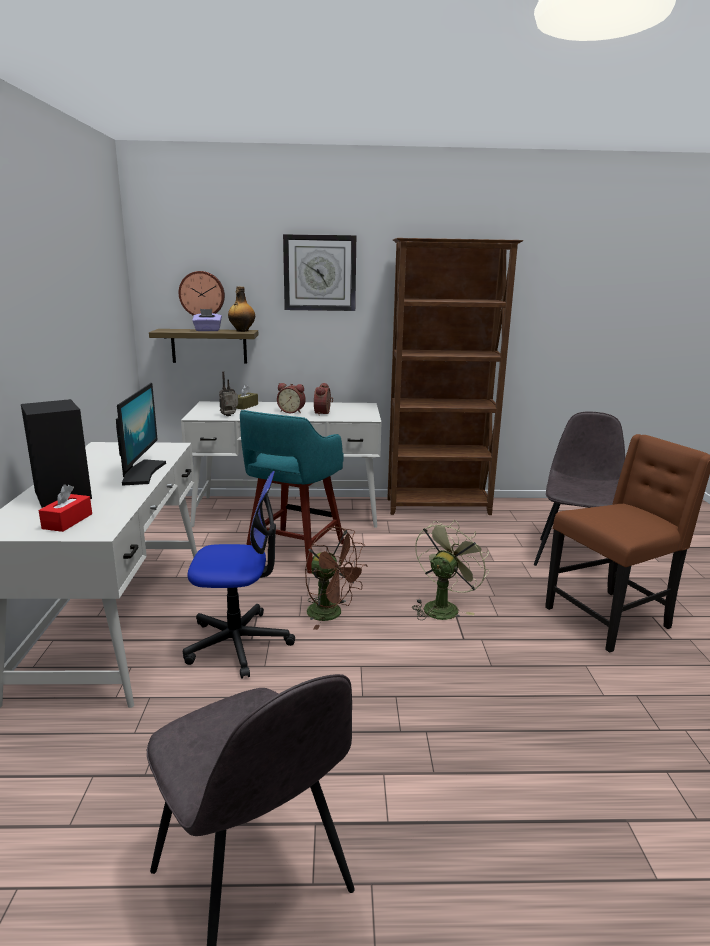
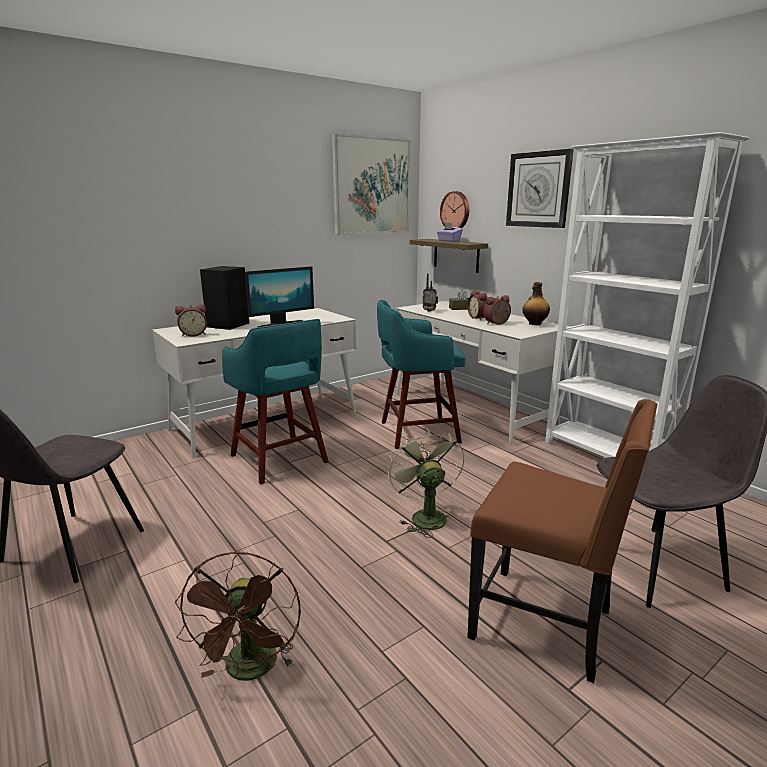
camera: 55 degrees right, 0 degrees up
red tissue box [38,485,92,532] -> alarm clock [175,304,207,337]
office chair [183,471,295,679] -> turquoise stool [222,319,329,484]
bottle [228,286,255,332] -> bottle moved to [522,282,550,325]
brown fan [305,526,368,630] -> brown fan moved to [175,551,301,681]
brown bookcase [387,238,523,515] -> white bookcase [545,132,750,458]
green fan [412,521,489,620] -> green fan turned 105 degrees counterclockwise [388,428,464,538]
none -> picture [332,133,410,235]

